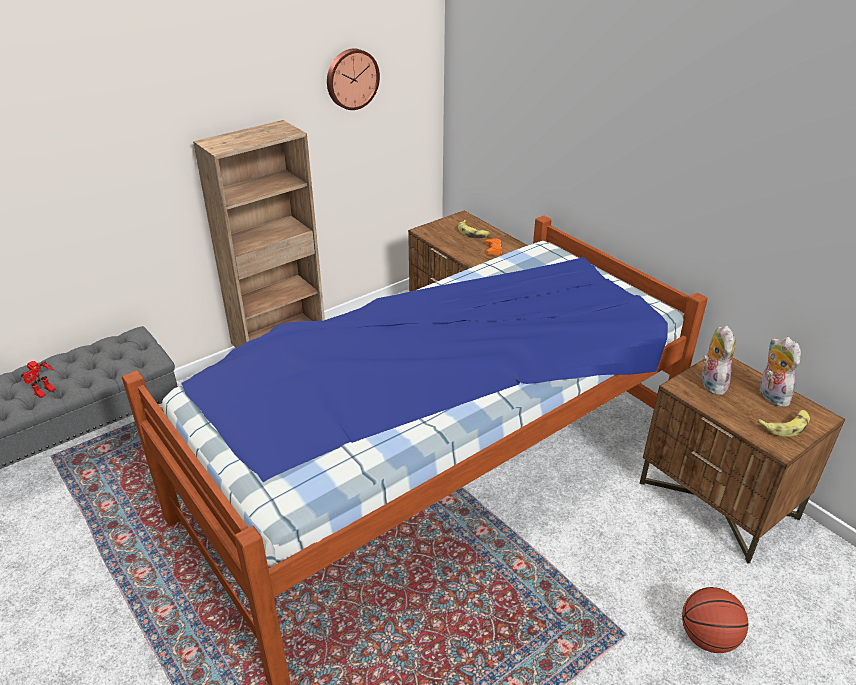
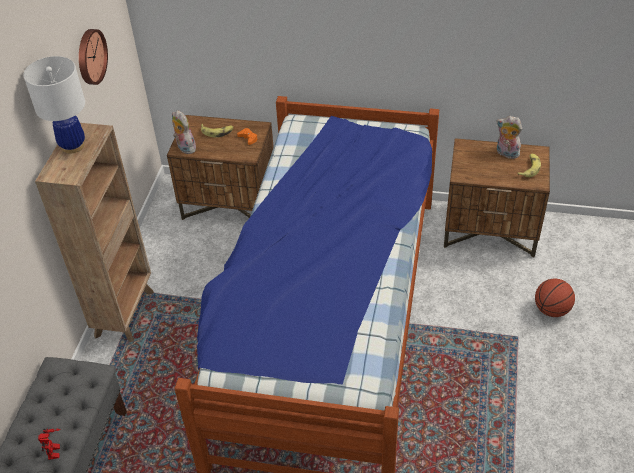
camera: 40 degrees left, 10 degrees up
plush toy [702,325,735,395] -> plush toy moved to [172,110,196,154]
none -> white table lamp [23,56,85,154]

